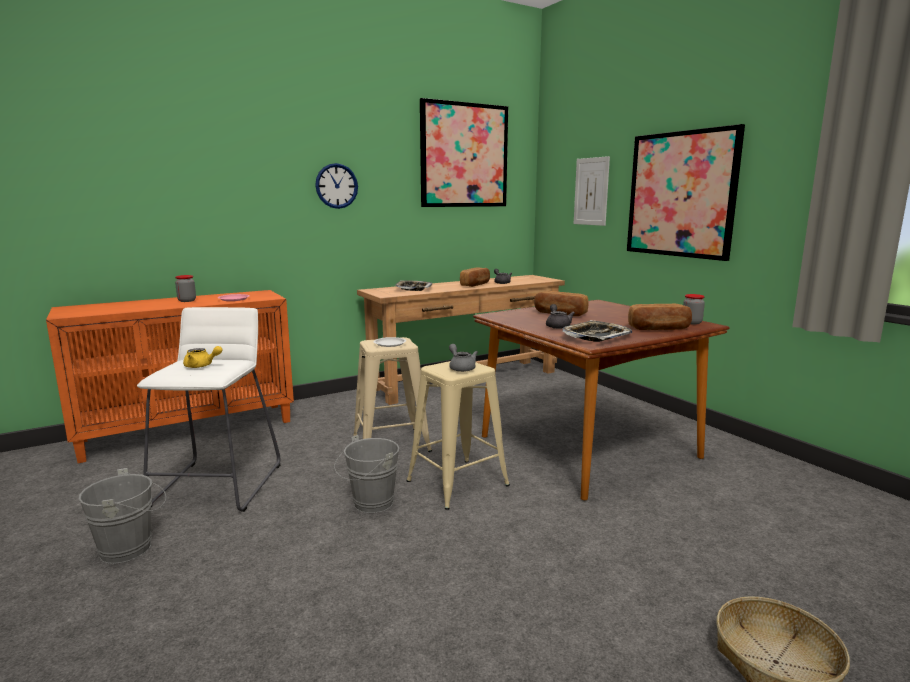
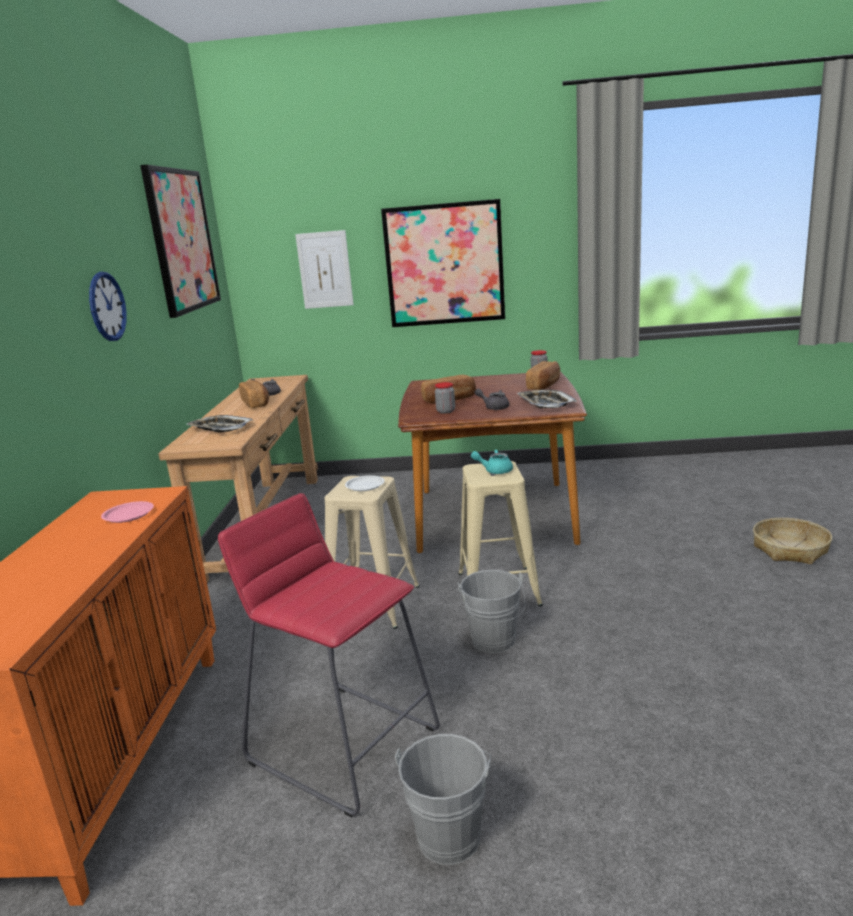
camera: 55 degrees left, 5 degrees up
white stool [137,307,280,512] -> red stool [218,493,440,817]
jar [175,275,196,302] -> jar moved to [435,382,455,414]
yellow teapot [183,346,222,368] -> none
grey teapot [449,344,478,372] -> turquoise teapot [471,450,513,474]

